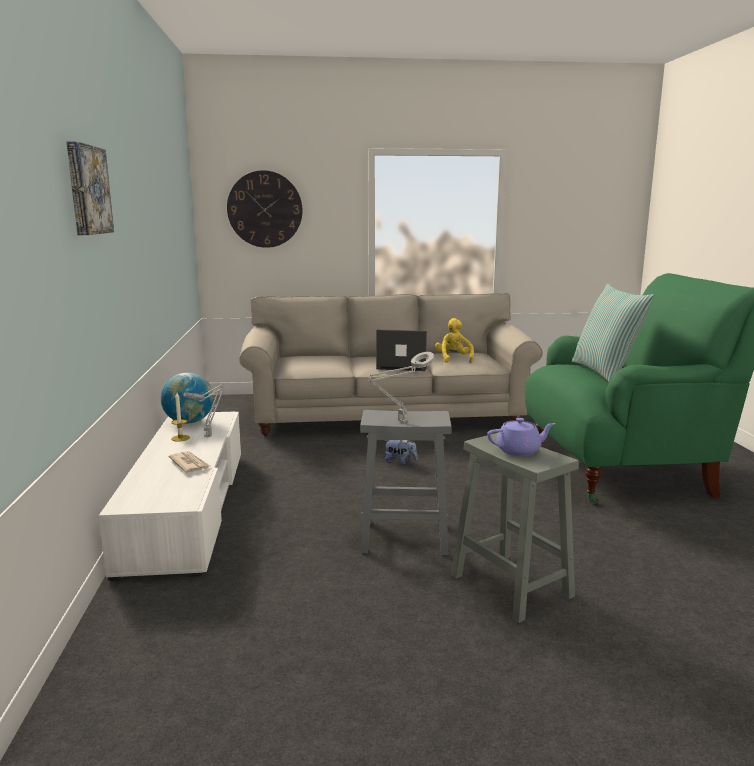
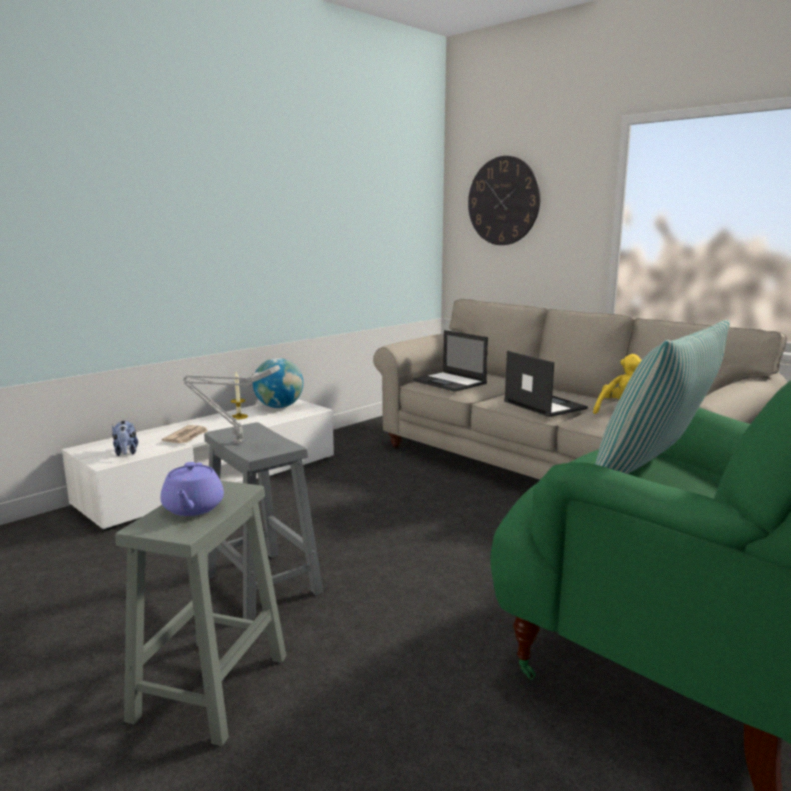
camera: 50 degrees right, 0 degrees up
picture [66,141,114,235] -> none
grey table lamp [183,385,224,437] -> none
plush toy [384,440,418,465] -> plush toy moved to [112,421,138,456]
purple teapot [487,418,555,456] -> purple teapot turned 45 degrees clockwise [161,462,224,516]
none -> laptop [413,330,488,392]

